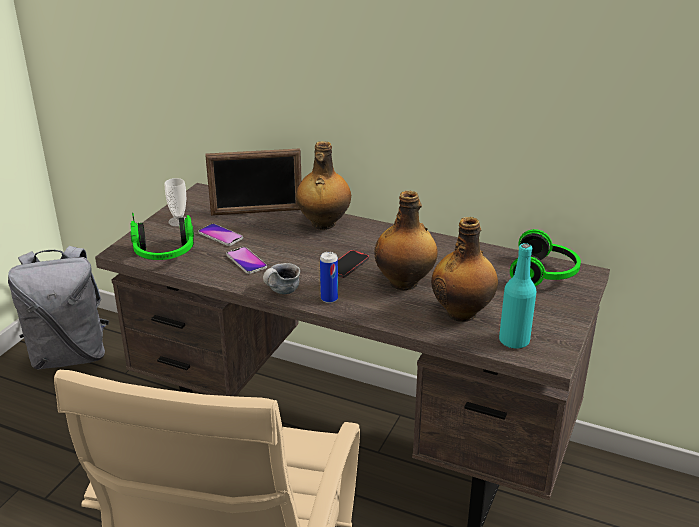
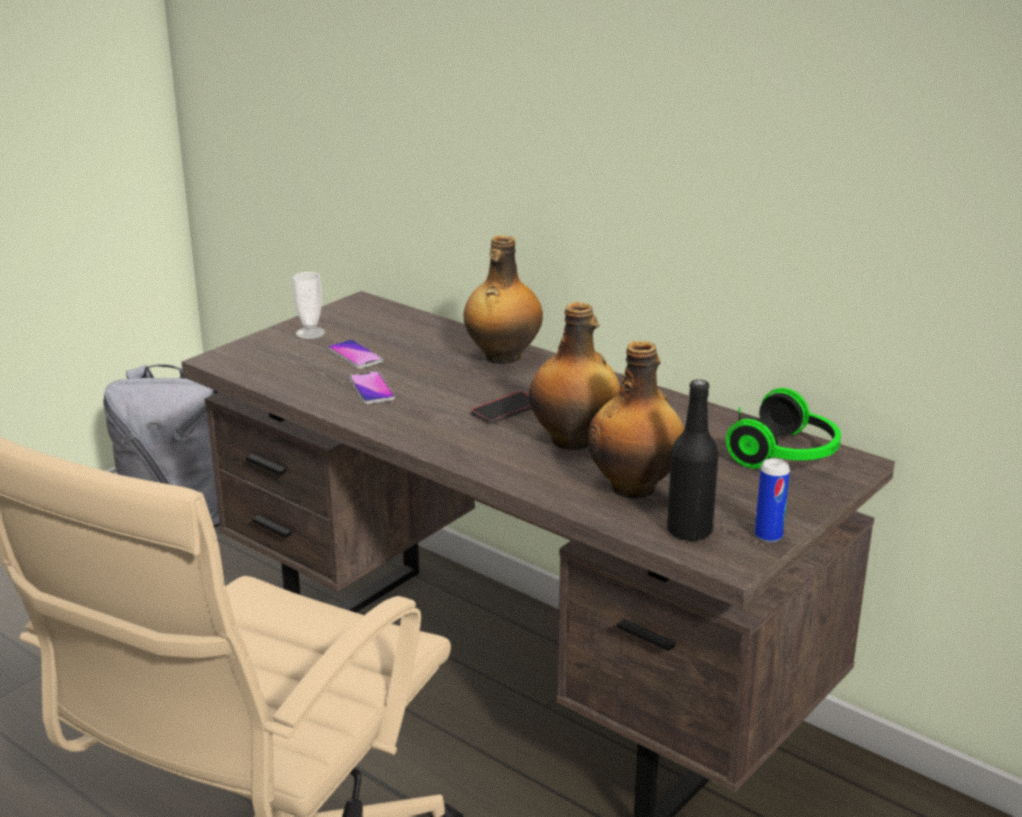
camera: 15 degrees right, 5 degrees down
headphones [130,213,194,260] -> none
picture frame [205,148,302,216] -> none
mug [263,263,300,294] -> none
can [320,252,338,303] -> can moved to [755,458,790,543]
turquoise bottle [499,243,536,349] -> black bottle [667,379,719,542]

